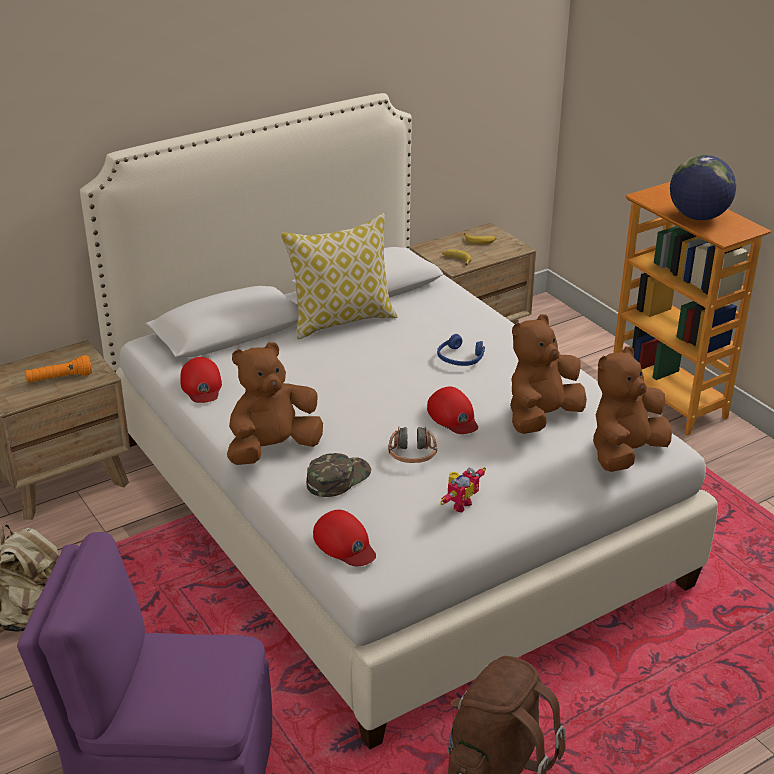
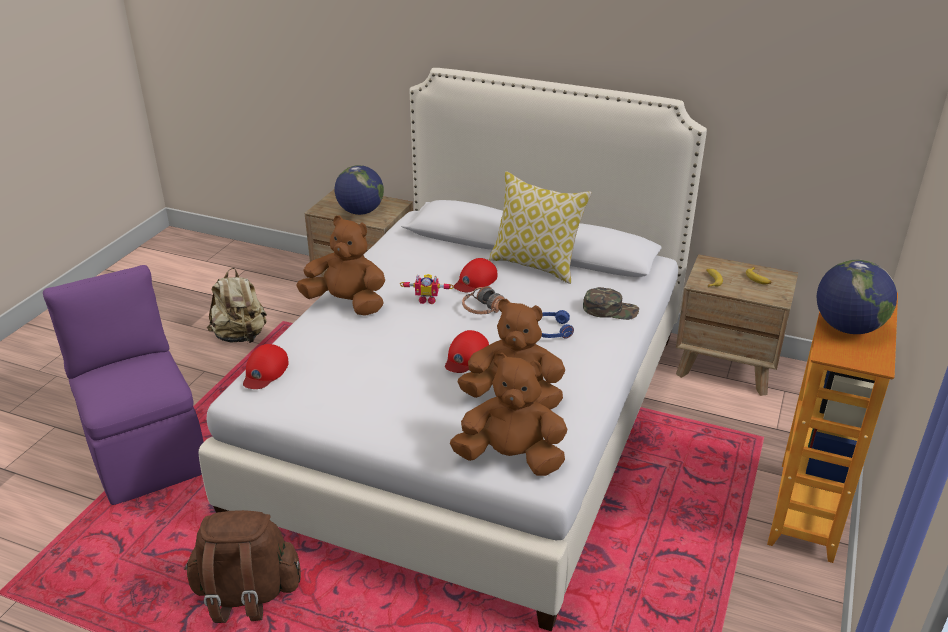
camera: 55 degrees right, 0 degrees up
orange flashlight [25,355,92,383] -> globe [335,165,384,215]
red cap [180,357,222,403] -> red cap moved to [454,258,497,292]
green cap [306,453,371,497] -> green cap moved to [583,287,639,320]
headphones [388,427,437,463] -> headphones moved to [462,286,505,314]
toy robot [440,467,486,513] -> toy robot moved to [400,274,454,304]

